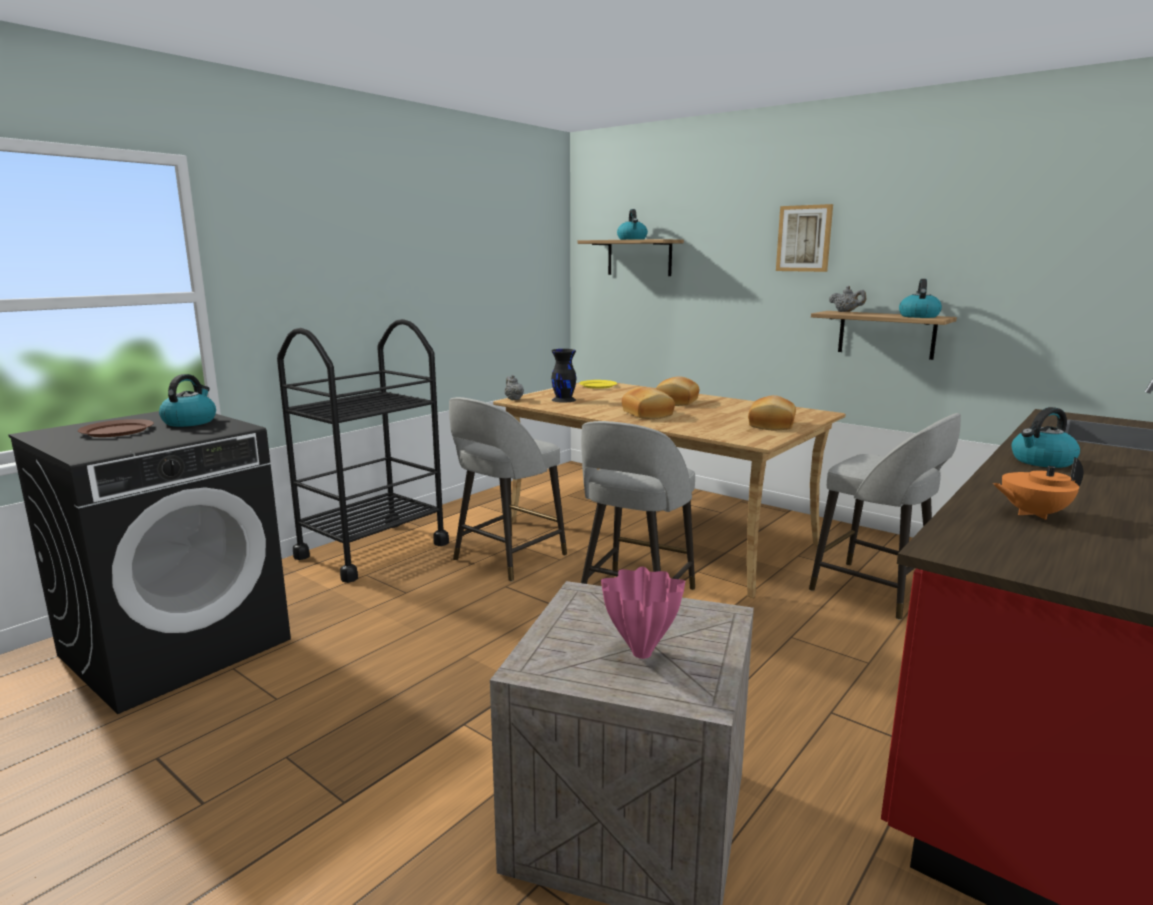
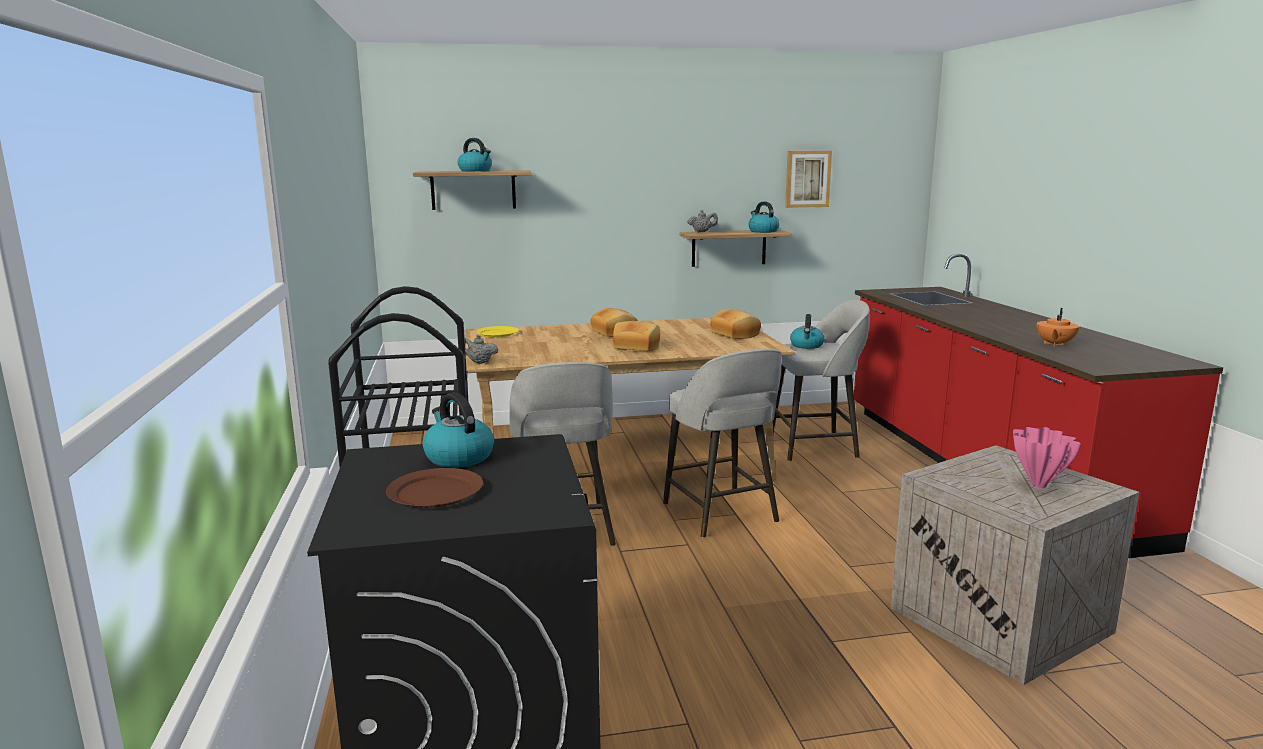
camera: 50 degrees left, 0 degrees up
black vase [551,349,576,403] -> none
picture [776,204,833,272] -> picture moved to [785,151,832,208]
kettle [1012,407,1080,468] -> kettle moved to [790,314,825,349]

